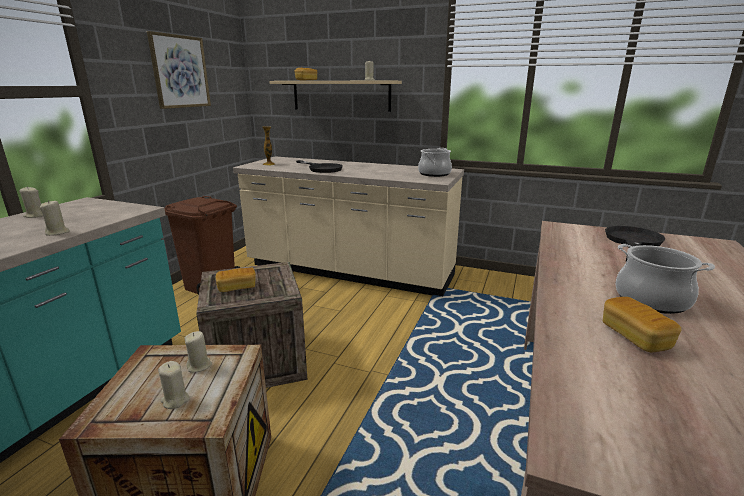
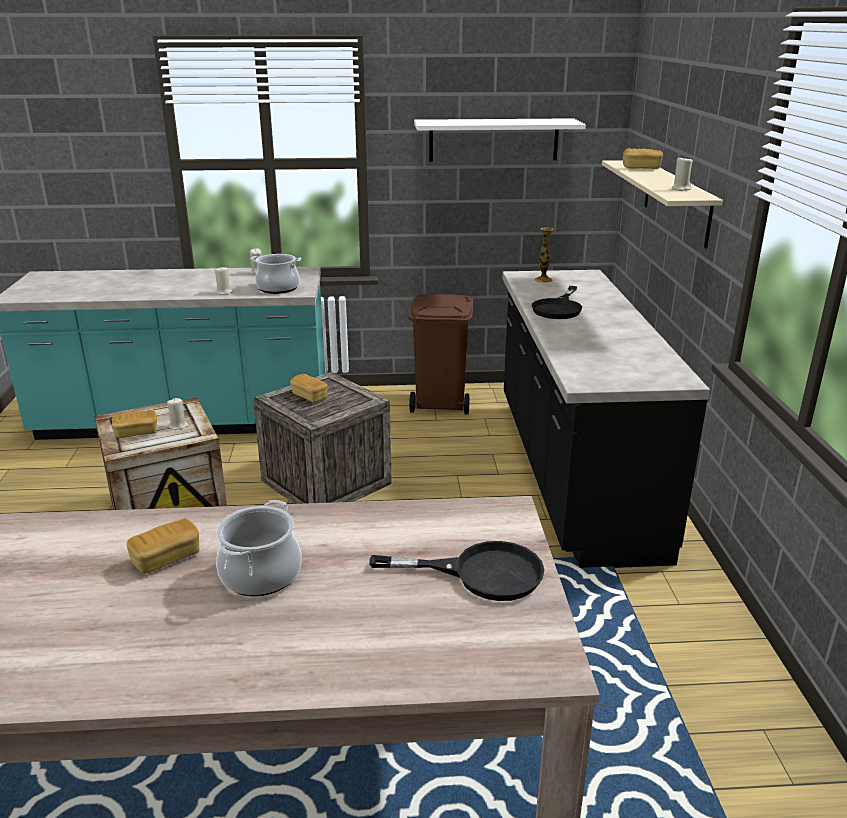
camera: 65 degrees right, 5 degrees up
picture [147,31,211,109] -> white shelf [414,118,586,162]
beige candle [158,361,189,409] -> bread [112,411,157,438]
beige counter [233,156,464,296] -> black counter [502,270,710,568]
cooking pot [418,148,452,177] -> cooking pot moved to [251,254,301,294]

